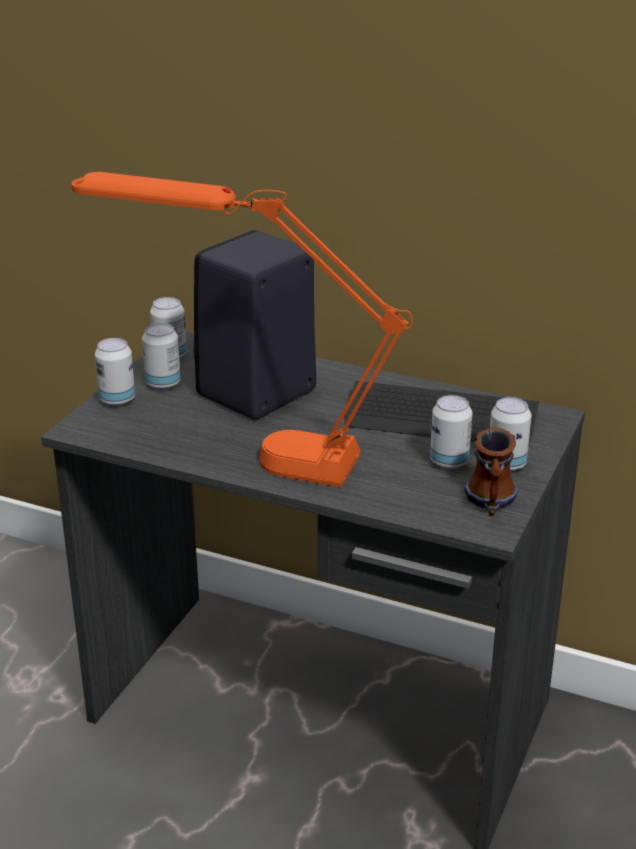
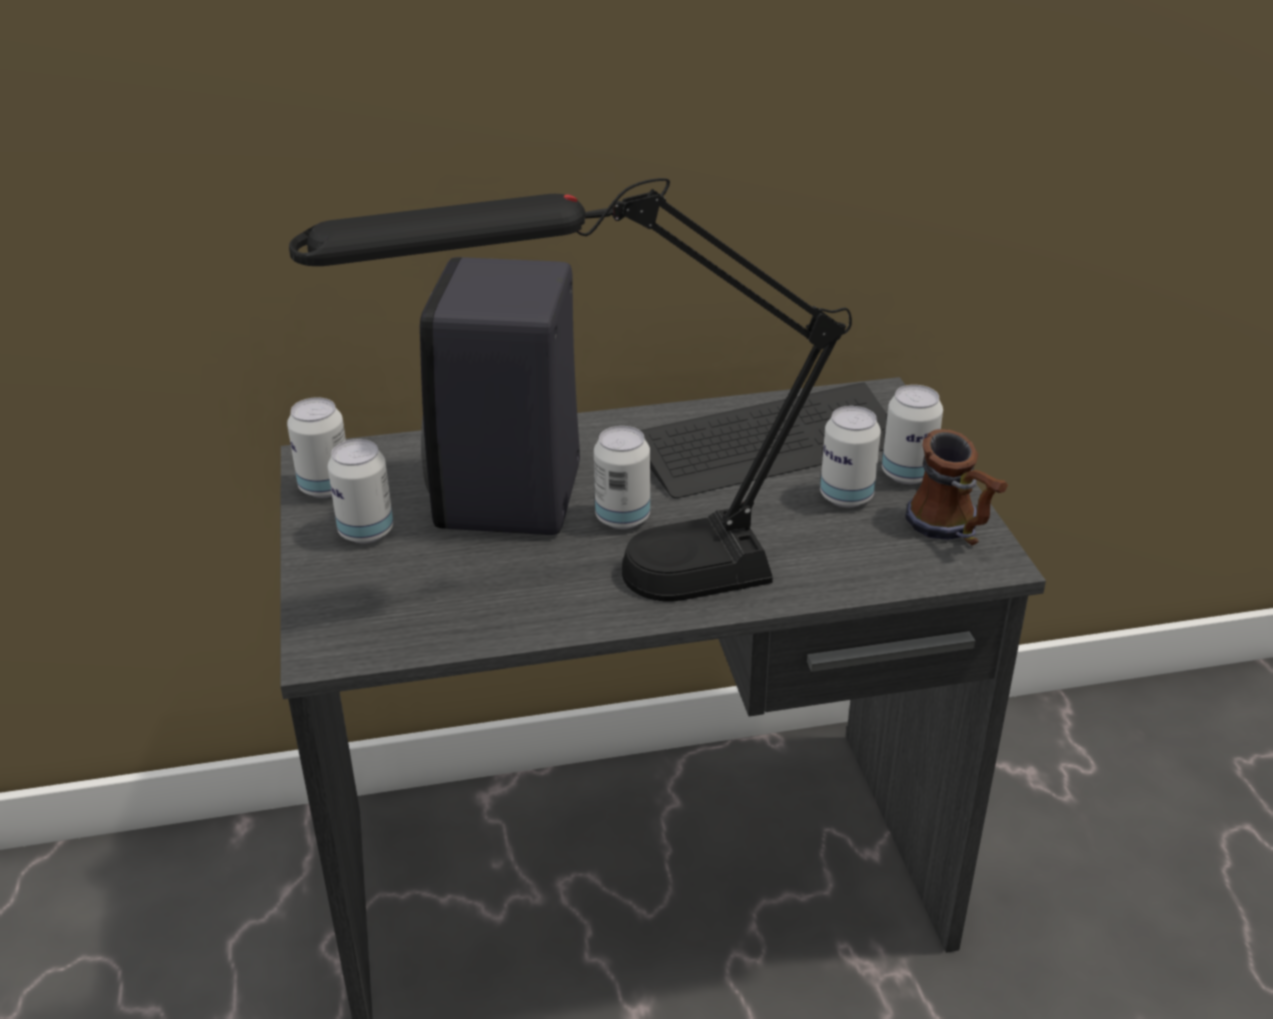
camera: 35 degrees left, 5 degrees up
orange table lamp [72,172,413,488] -> black table lamp [289,178,852,601]
can [95,338,135,406] -> can moved to [594,426,650,529]

